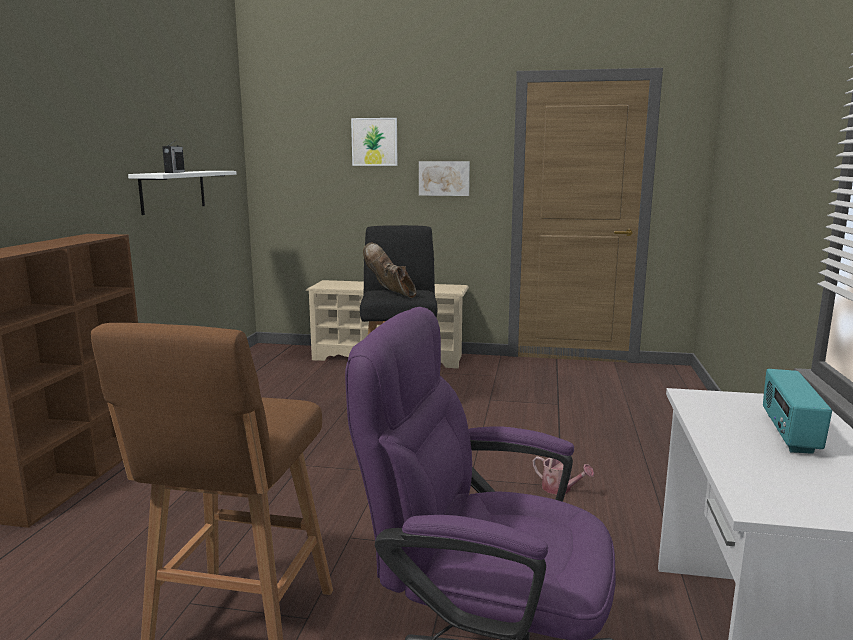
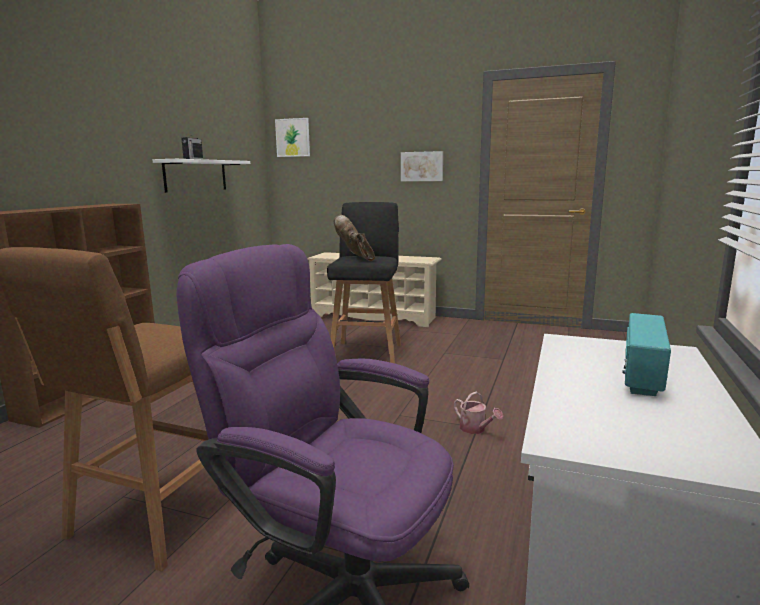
camera: 10 degrees right, 0 degrees up
picture [351,118,398,166] -> picture moved to [275,118,310,157]

